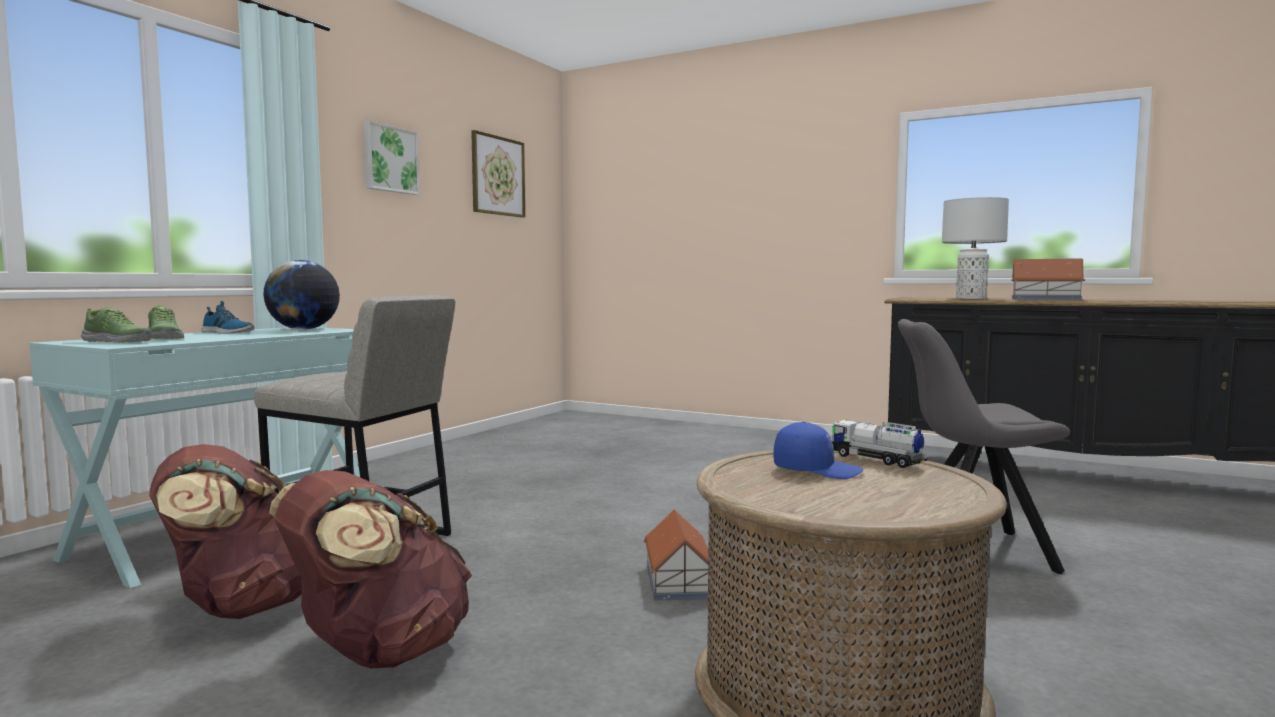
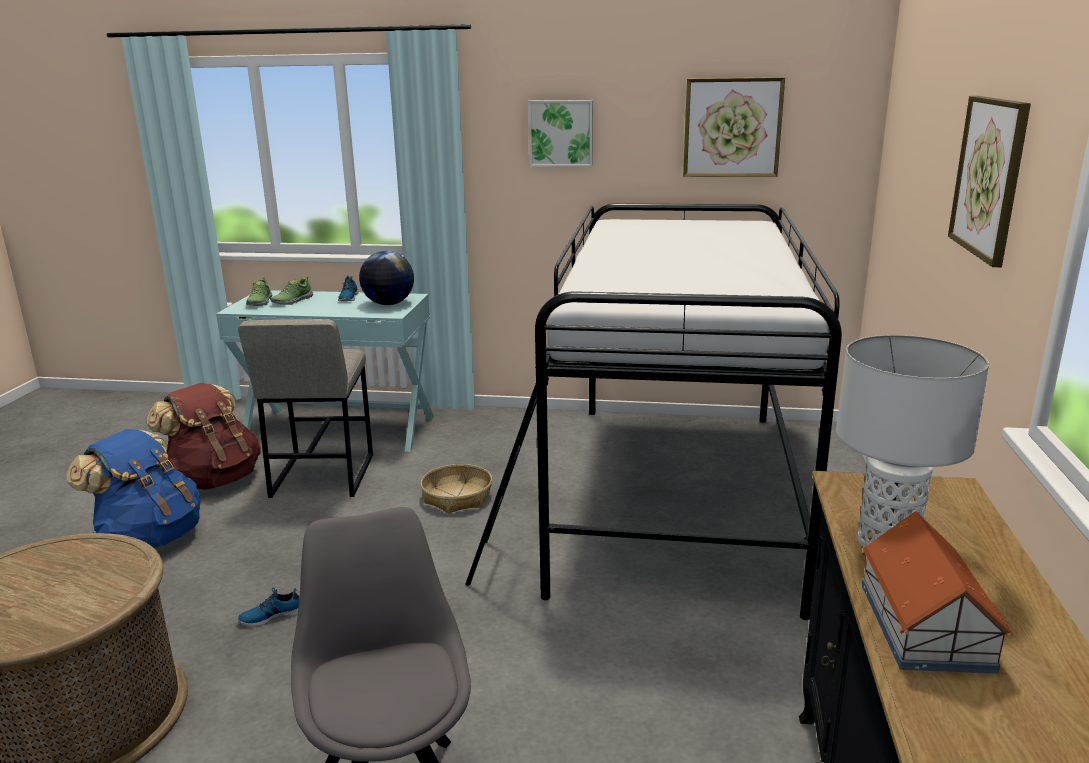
camera: 70 degrees right, 15 degrees up
brown backpack [269,470,472,668] -> blue backpack [67,429,200,548]
toy house [644,510,708,601] -> shoe [238,587,299,626]
blue cap [773,422,863,479] -> none
toy truck [831,419,928,468] -> none
none -> basket [420,464,492,514]
none -> black bed [465,203,842,620]
none -> picture [948,96,1031,267]

